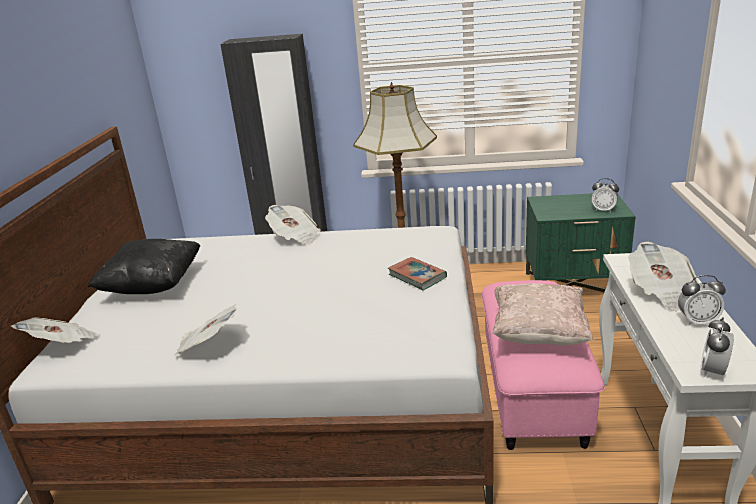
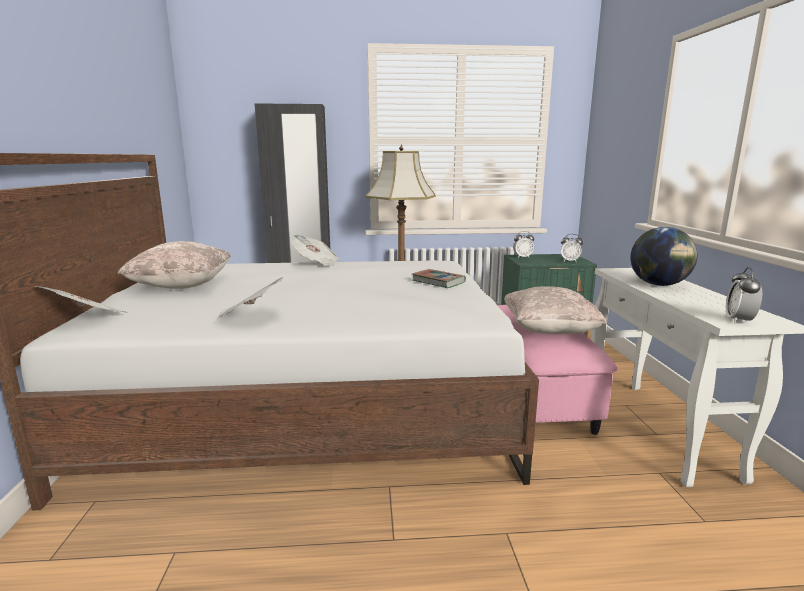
camera: 10 degrees left, 10 degrees down
black pillow [87,239,200,294] -> beige pillow [117,241,231,289]
newspaper [628,242,699,311] -> globe [631,227,697,286]
alarm clock [678,275,726,326] -> alarm clock moved to [513,231,534,258]

